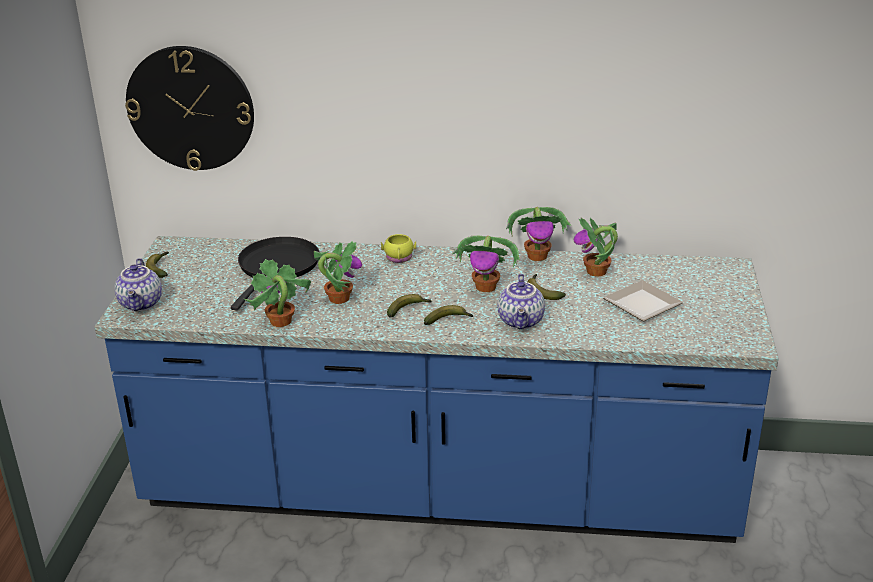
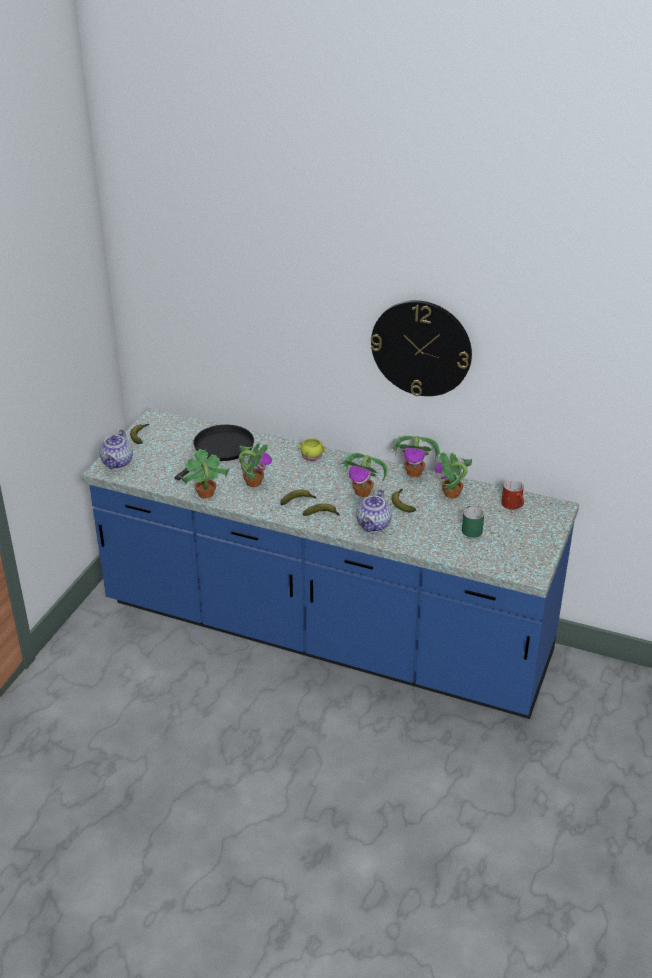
camera: 15 degrees right, 5 degrees up
wall clock [125,46,254,171] -> wall clock moved to [371,300,472,396]
plate [603,280,683,321] -> green mug [462,506,484,538]
none -> red mug [501,480,524,510]

